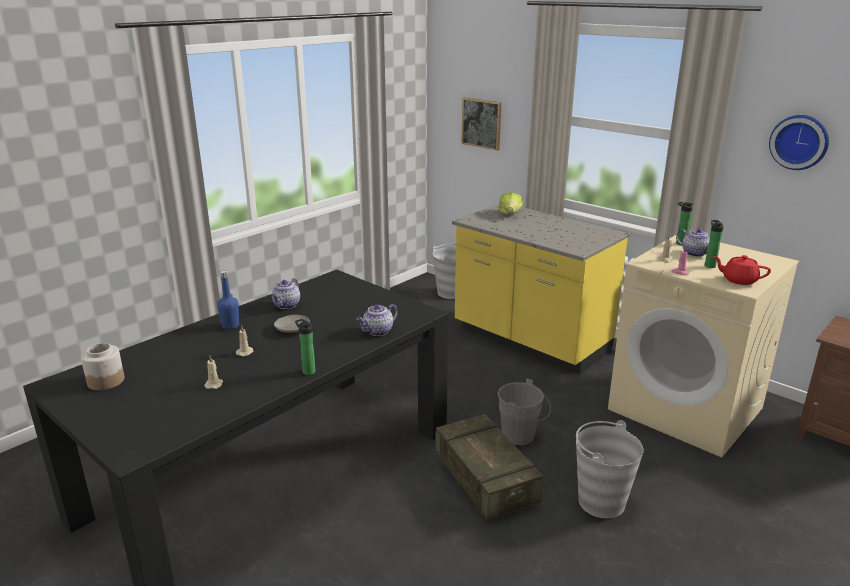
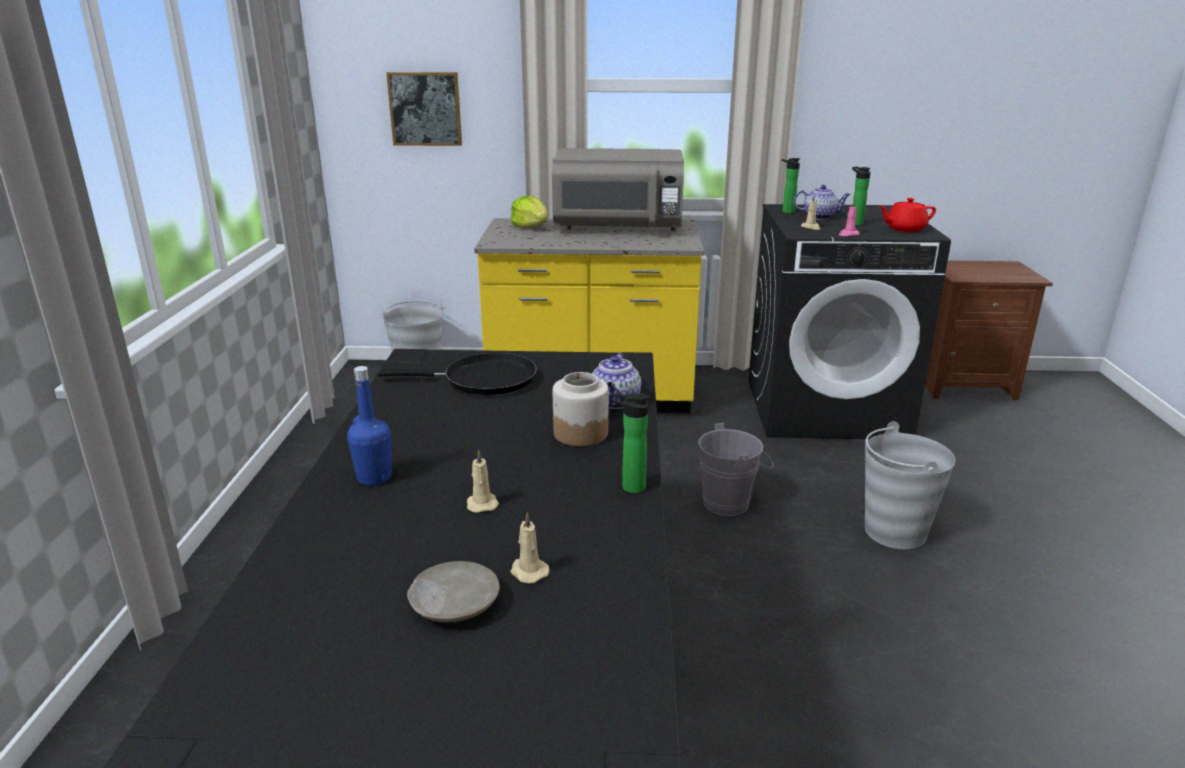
camera: 40 degrees left, 0 degrees up
jar [81,343,125,390] -> jar moved to [553,372,609,446]
teapot [272,278,300,309] -> none
beige plate [274,315,310,333] -> beige plate moved to [407,561,500,623]
crate [435,414,543,521] -> none
beige washing machine [608,234,799,457] -> black washing machine [748,204,951,439]
wall clock [769,115,829,170] -> none
none -> black frying pan [378,353,537,395]
none -> grey microwave [552,148,684,231]

